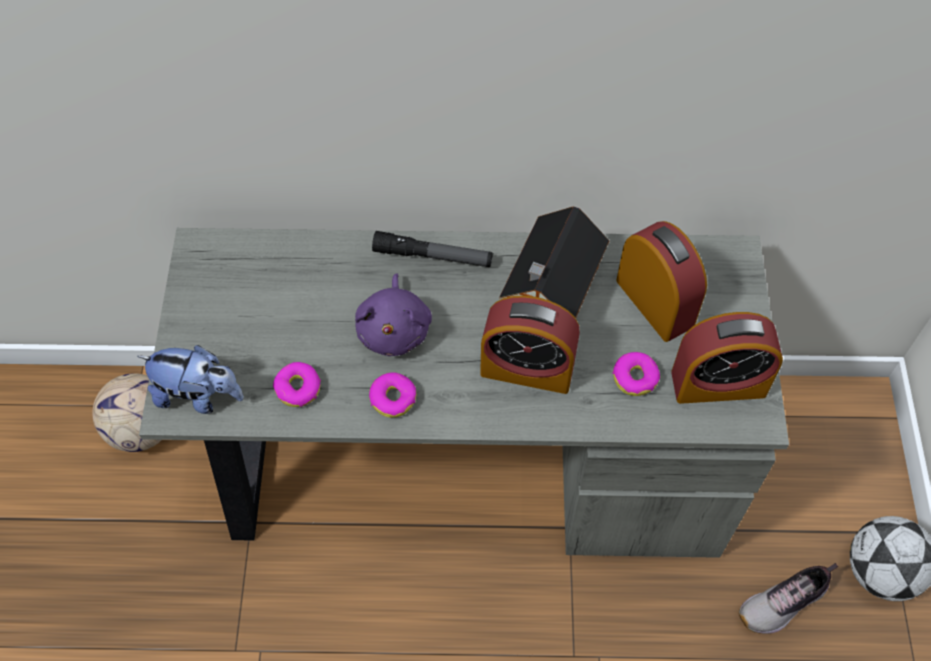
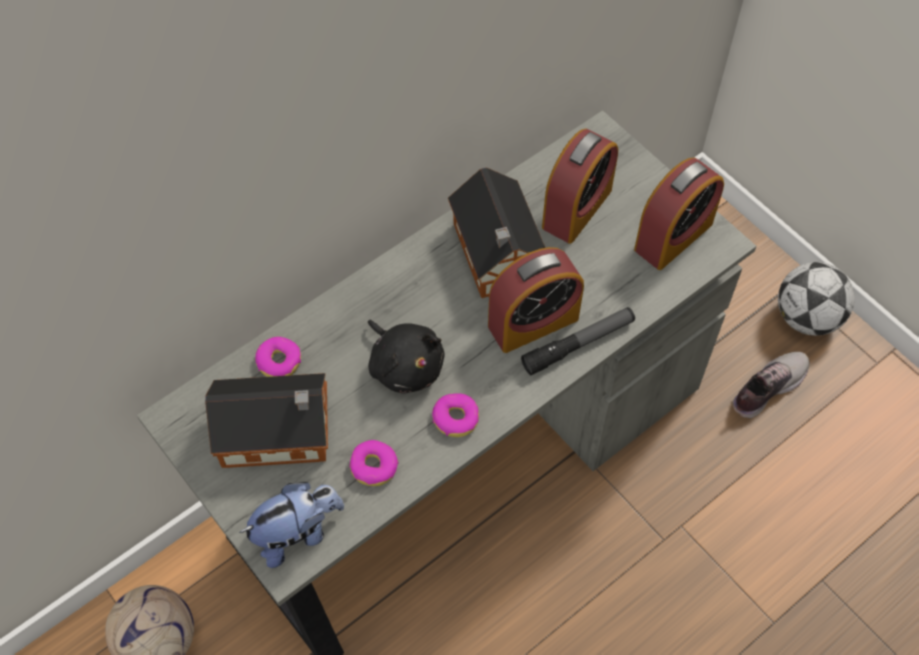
camera: 40 degrees left, 0 degrees up
purple plush toy [355,273,432,356] -> black plush toy [368,320,445,394]
flashlight [372,231,493,267] -> flashlight moved to [521,307,635,375]
donut [612,352,660,396] -> donut moved to [255,337,301,377]
alarm clock [616,221,707,342] -> alarm clock turned 105 degrees clockwise [542,129,618,244]
shoe [739,563,838,634] -> shoe turned 150 degrees counterclockwise [732,352,810,418]
none -> toy house [205,373,328,468]

